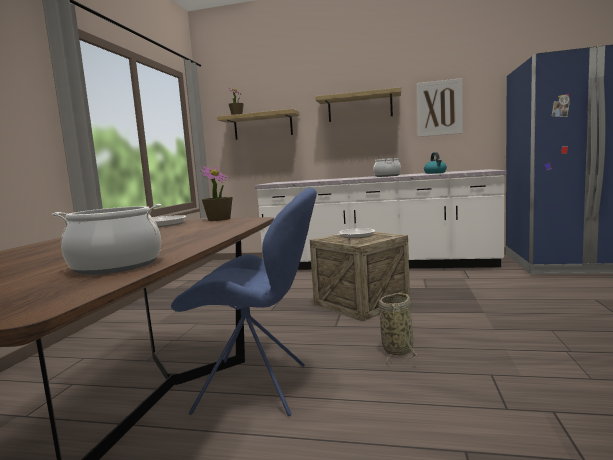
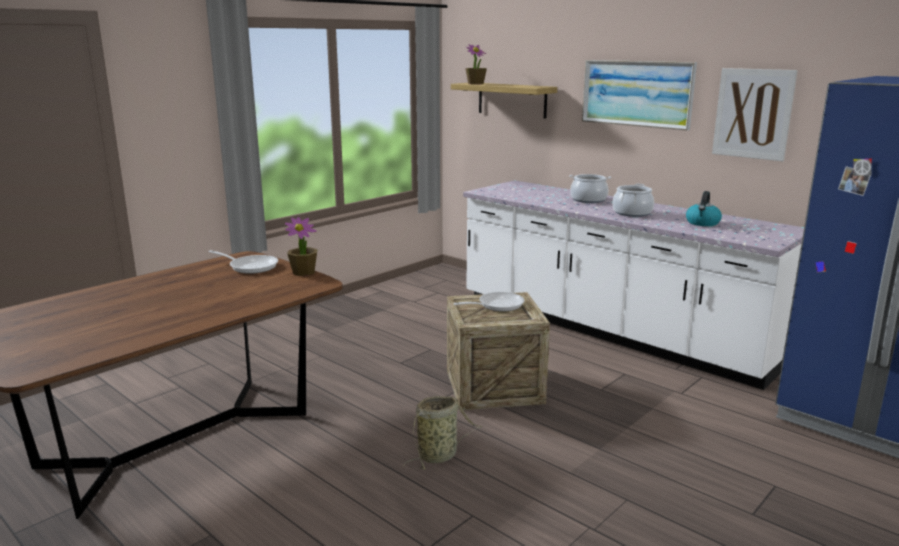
camera: 30 degrees right, 10 degrees up
cooking pot [52,204,162,275] -> cooking pot moved to [569,174,611,203]
blue chair [171,187,317,416] -> none
shelf [315,87,401,122] -> picture [582,60,697,131]

